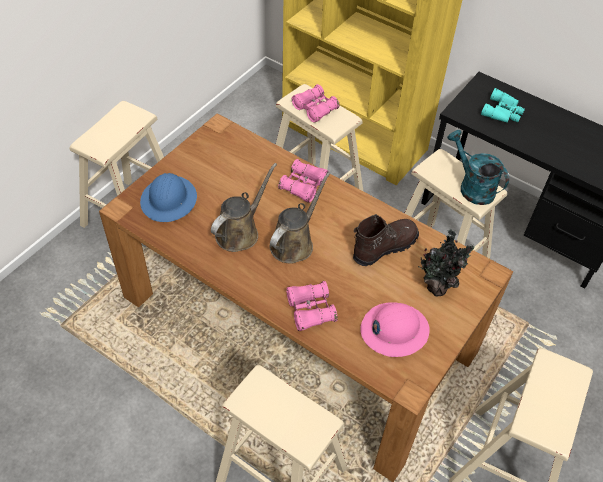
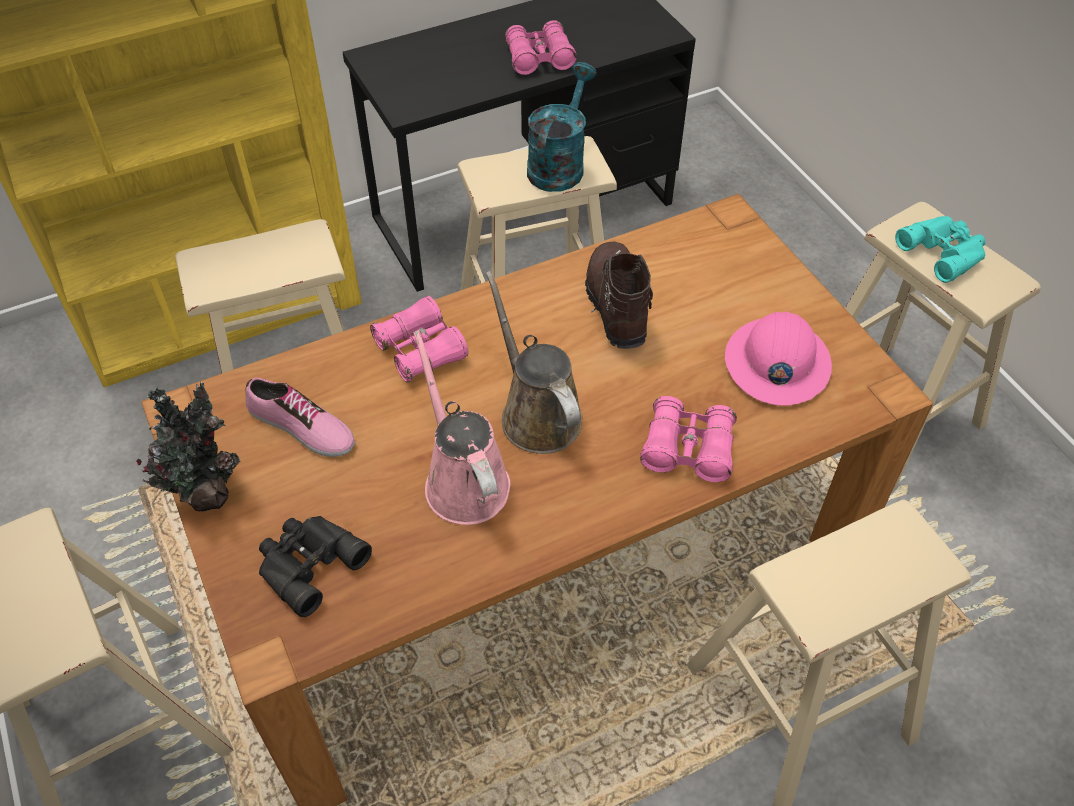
camera: 60 degrees left, 0 degrees up
blue hard hat [140,173,197,222] -> black binoculars [259,516,372,617]
brown watering can [211,163,277,252] -> pink watering can [413,330,511,525]
pink binoculars [292,84,340,123] -> pink binoculars moved to [505,20,577,75]
potted plant [418,229,474,296] -> potted plant moved to [136,382,241,511]
turquoise watering can [447,130,509,205] -> turquoise watering can turned 120 degrees clockwise [527,62,597,192]
turquoise binoculars [481,88,525,122] -> turquoise binoculars moved to [895,216,986,283]
none -> shoe [246,378,355,457]

